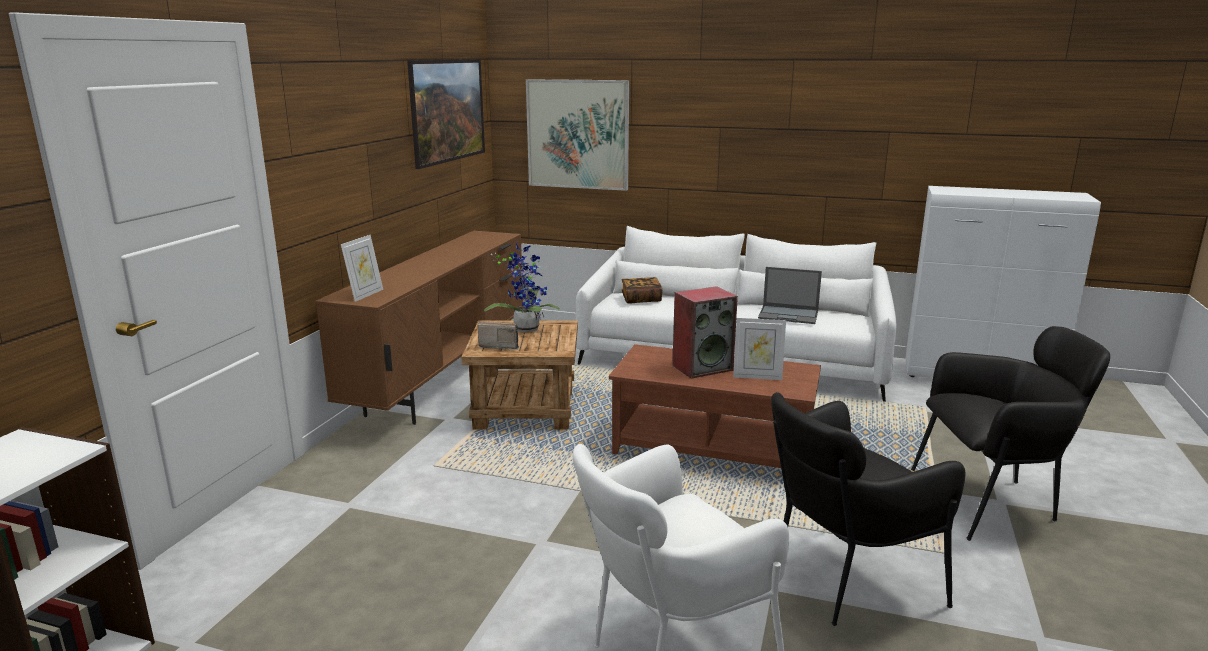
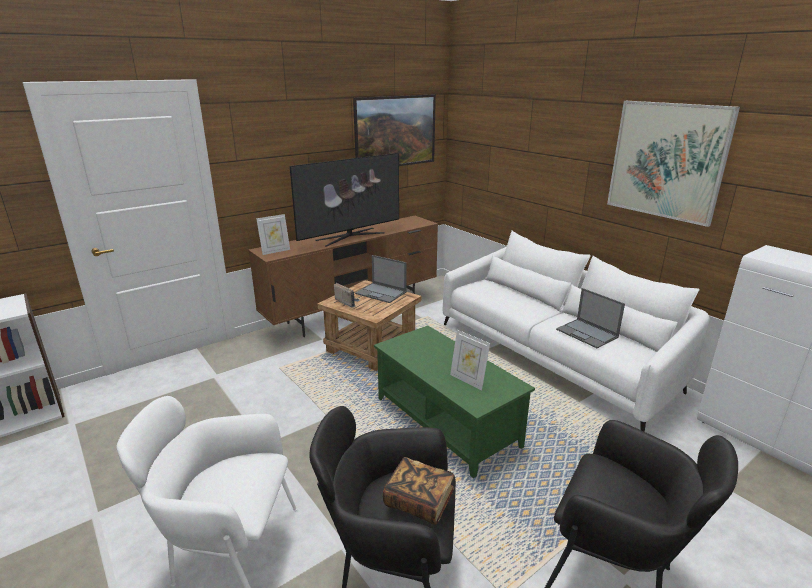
camera: 35 degrees right, 5 degrees up
potted plant [484,243,560,332] -> laptop [355,255,407,303]
picture [526,79,629,191] -> picture moved to [607,101,740,227]
brown coffee table [609,344,821,468] -> green coffee table [374,325,535,478]
book [621,277,663,304] -> book moved to [383,457,454,525]
speaker [672,286,738,379] -> none
none -> television [290,153,399,247]

